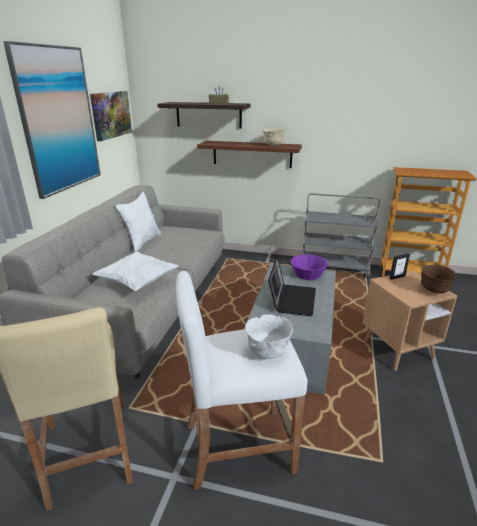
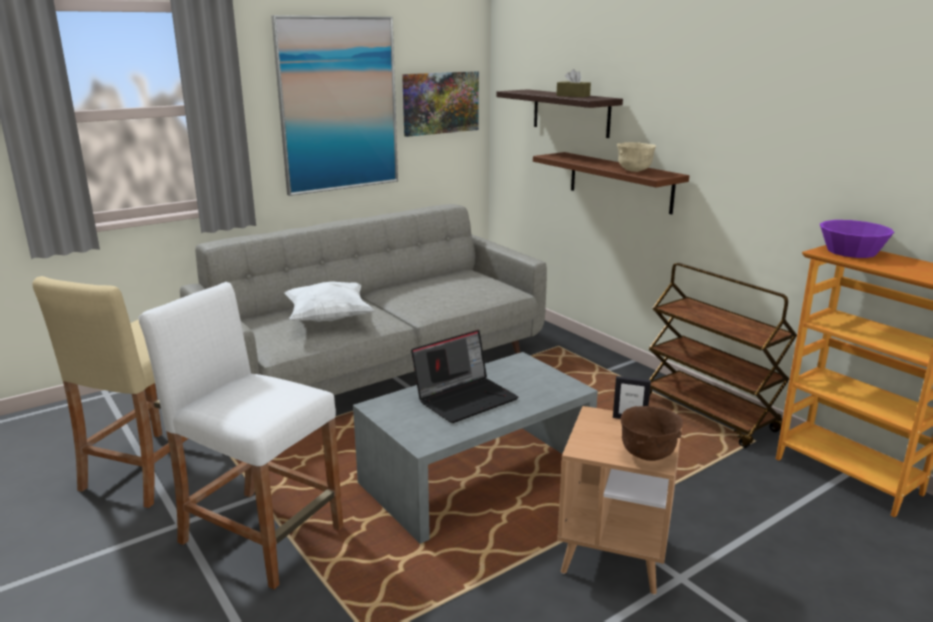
camera: 40 degrees right, 5 degrees down
white pillow [115,192,161,252] -> none
white bowl [245,314,293,359] -> none
purple bowl [291,254,328,280] -> purple bowl moved to [820,220,894,258]
grey cart [303,193,380,278] -> brown cart [648,263,797,448]

